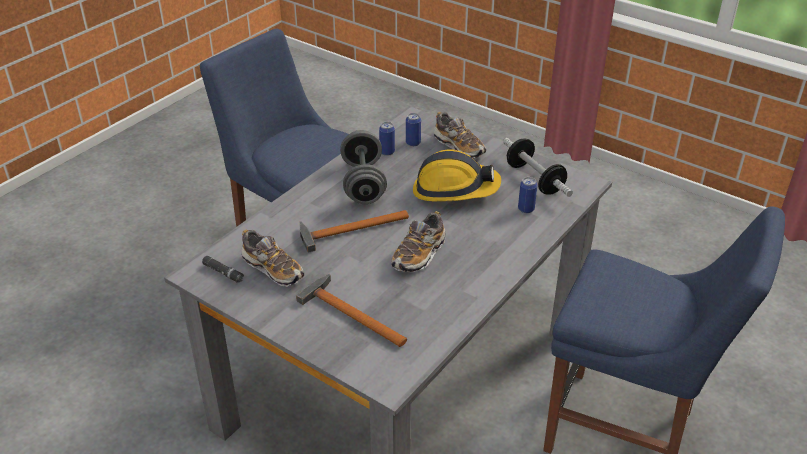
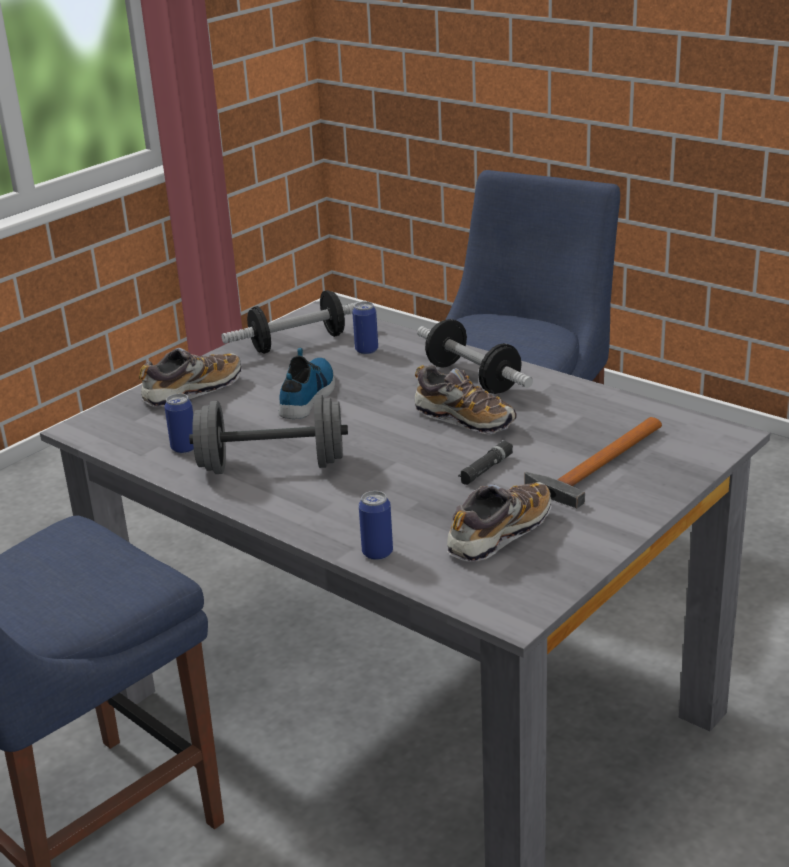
camera: 85 degrees left, 10 degrees down
black flashlight [202,256,244,283] -> black flashlight moved to [458,440,513,485]
hammer [299,210,409,253] -> none
can [406,113,421,146] -> can moved to [359,491,393,560]
hard hat [413,149,501,202] -> shoe [279,348,335,419]
none -> dumbbell [417,319,533,394]

